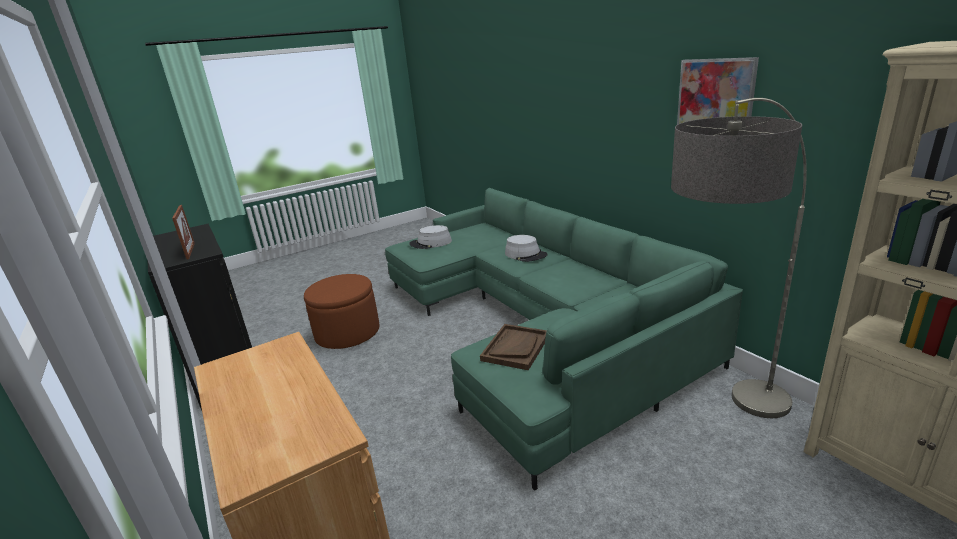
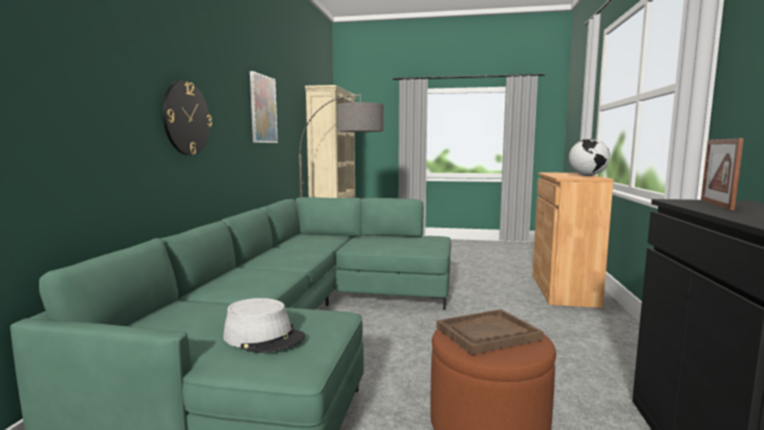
camera: 140 degrees left, 15 degrees down
brown tray [480,324,547,370] -> brown tray moved to [436,309,544,355]
grey hat [505,235,548,262] -> none
none -> wall clock [162,81,212,155]
none -> globe [569,138,610,176]

